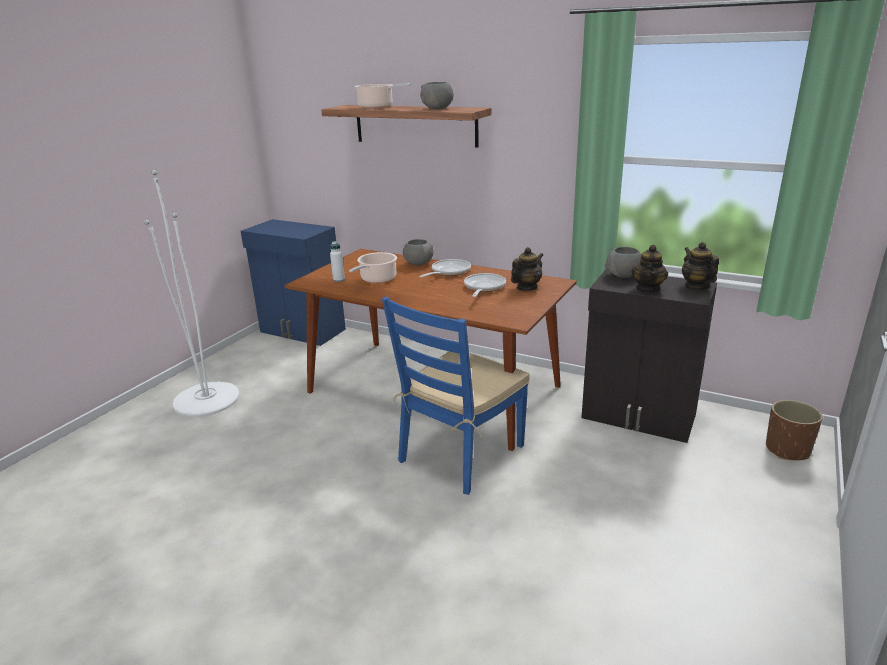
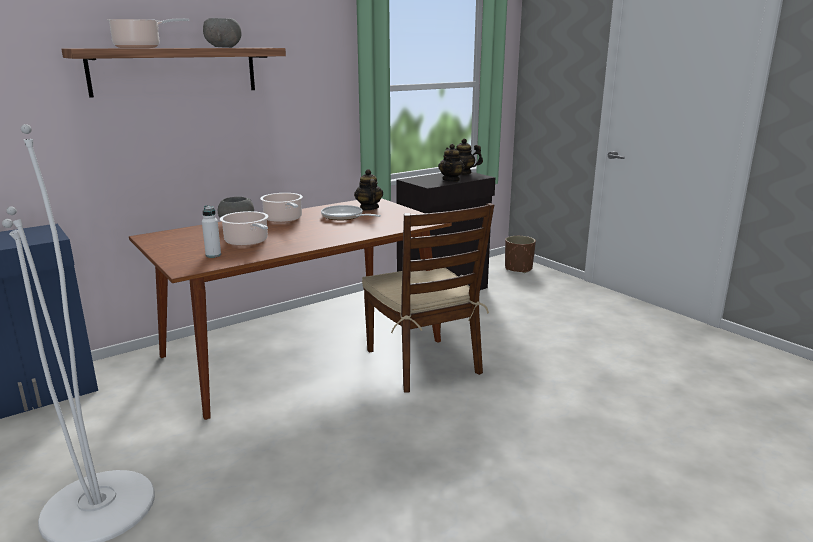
camera: 65 degrees left, 5 degrees down
blue chair [382,296,530,495] -> brown chair [362,203,494,393]
frying pan [419,259,471,278] -> cooking pot [260,193,303,223]
grey bowl [605,247,641,278] -> none
teapot [632,244,668,293] -> teapot turned 60 degrees clockwise [438,144,465,182]

